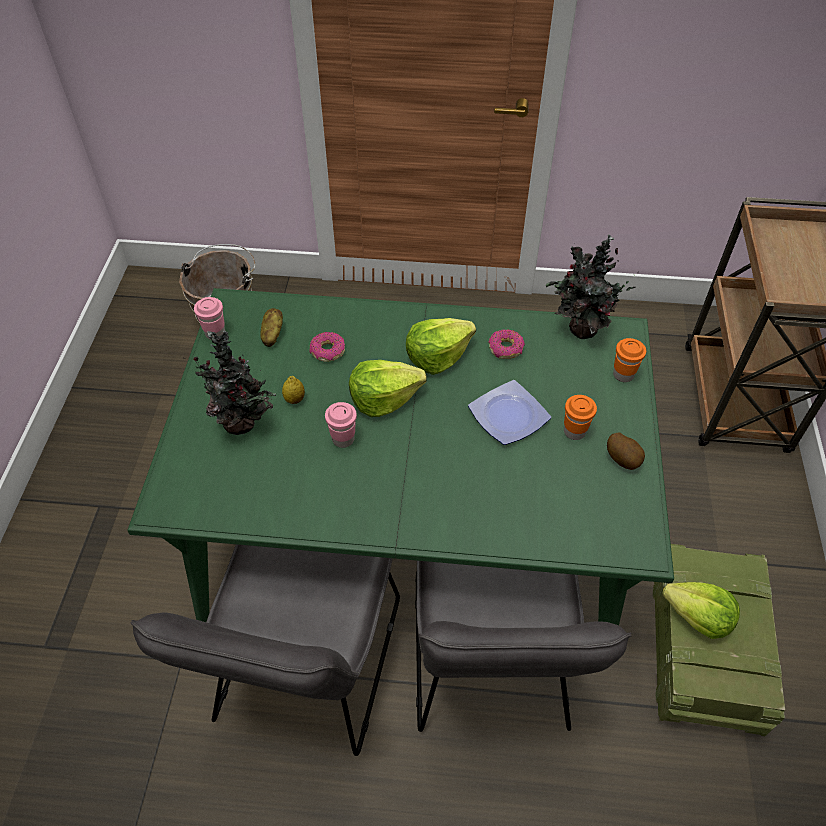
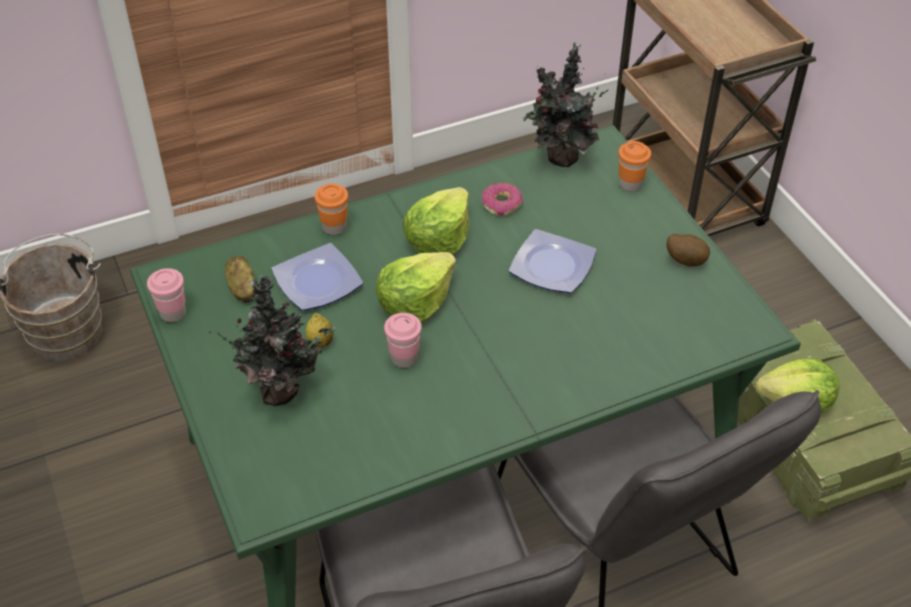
camera: 30 degrees left, 5 degrees down
donut [309,332,345,362] -> plate [271,243,363,311]
orange cup [564,395,597,440] -> orange cup moved to [315,183,348,235]

